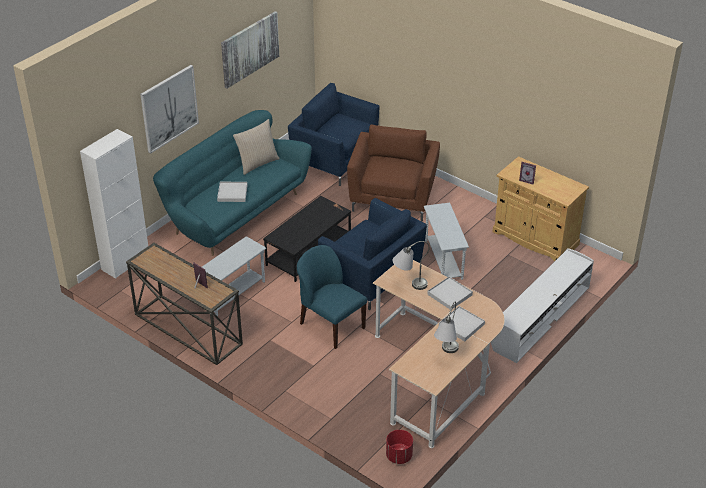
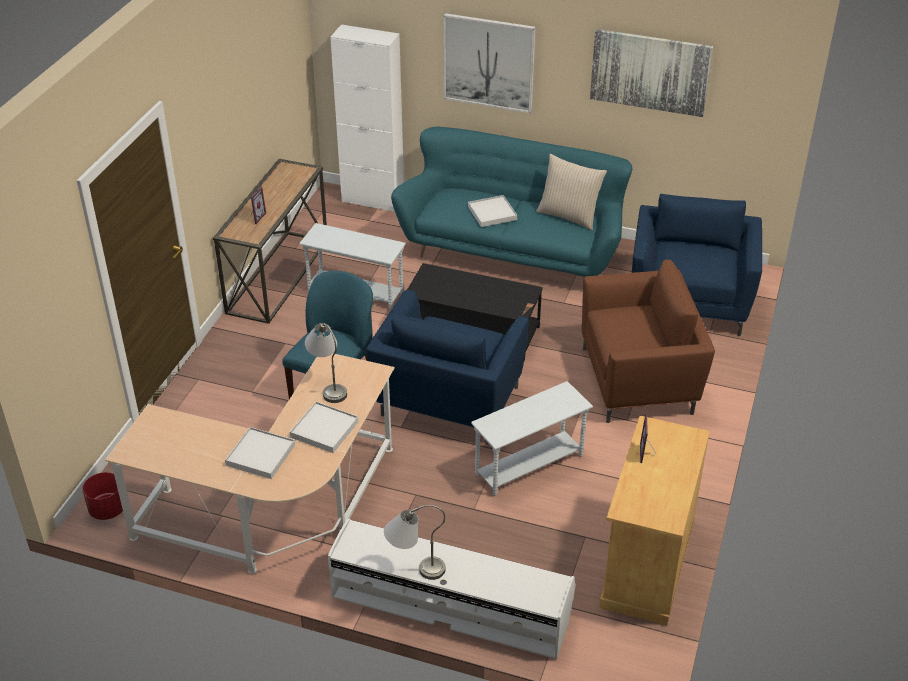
camera: 70 degrees right, 0 degrees up
grey table lamp [434,302,459,353] -> grey table lamp moved to [384,505,445,580]

